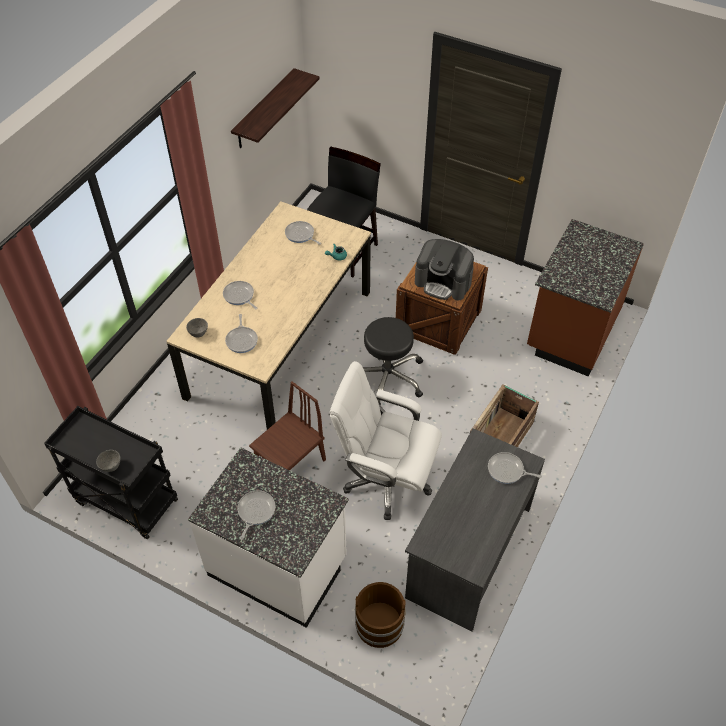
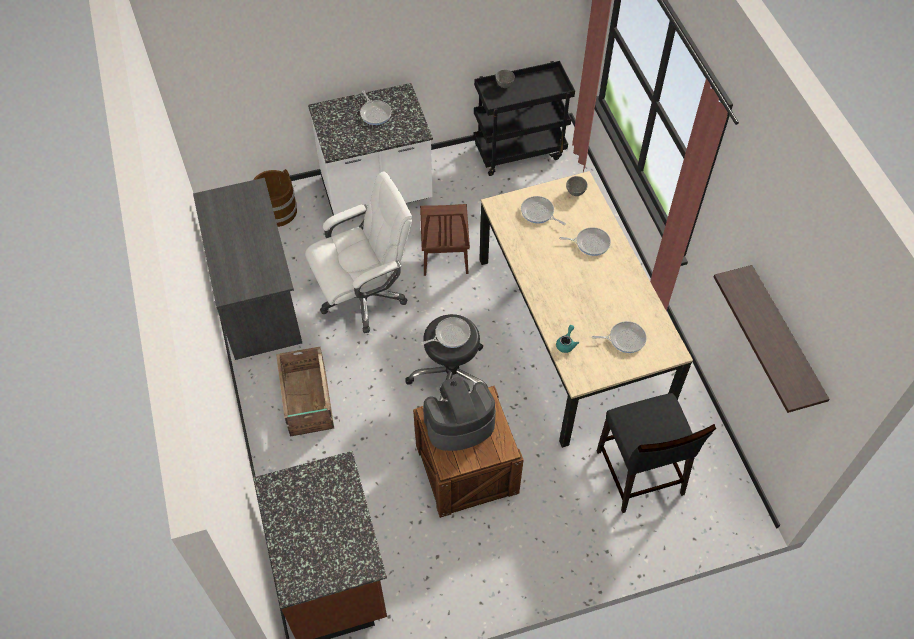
camera: 135 degrees right, 5 degrees up
frying pan [488,452,542,484] -> frying pan moved to [420,317,471,348]

